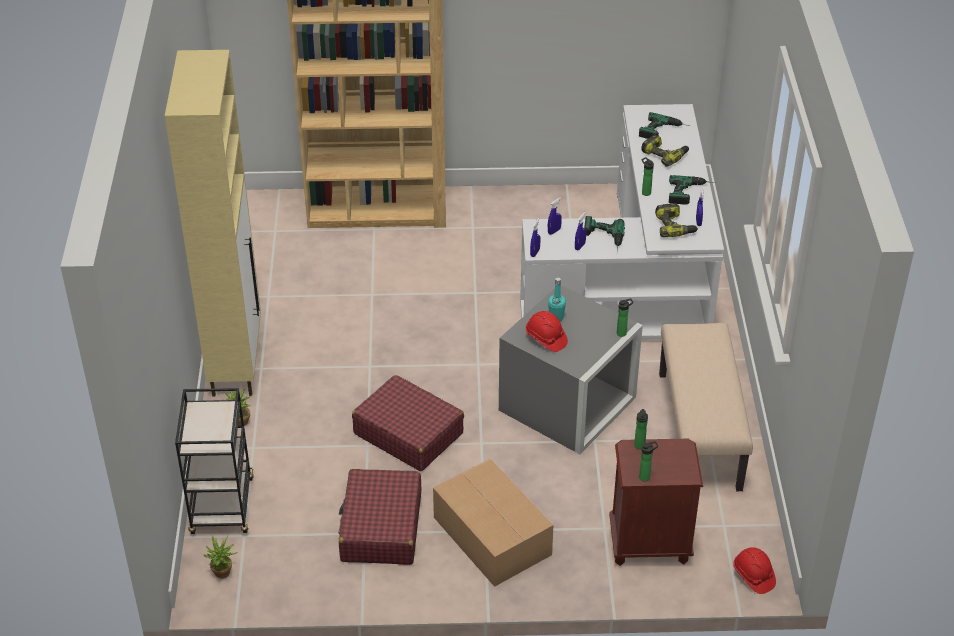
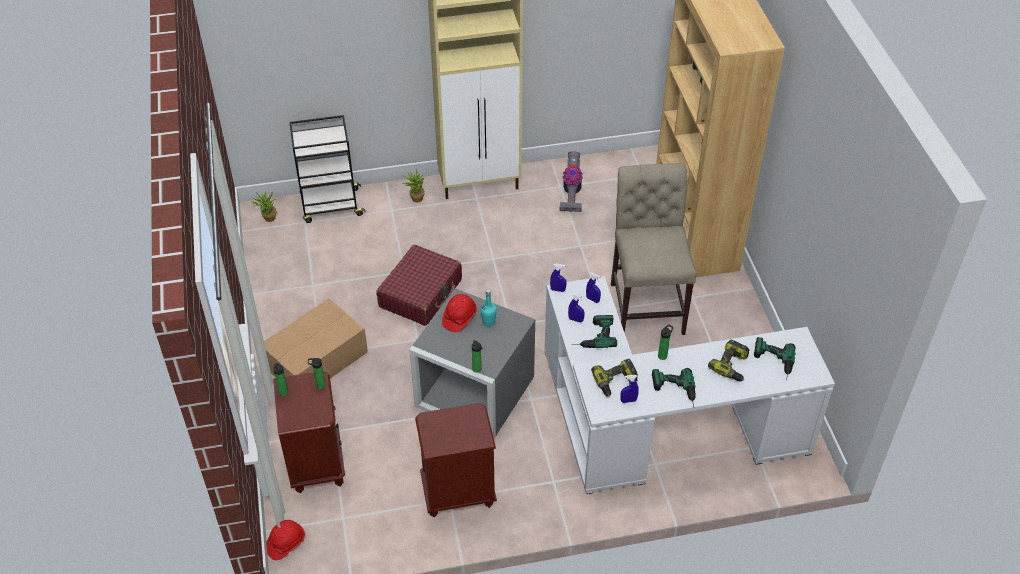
camera: 80 degrees right, 5 degrees up
red suitcase [338,469,421,565] -> none
beige bench [659,323,753,491] -> brown nightstand [415,403,497,518]
none -> vacuum cleaner [559,151,583,212]
none -> beige chair [611,163,696,335]

